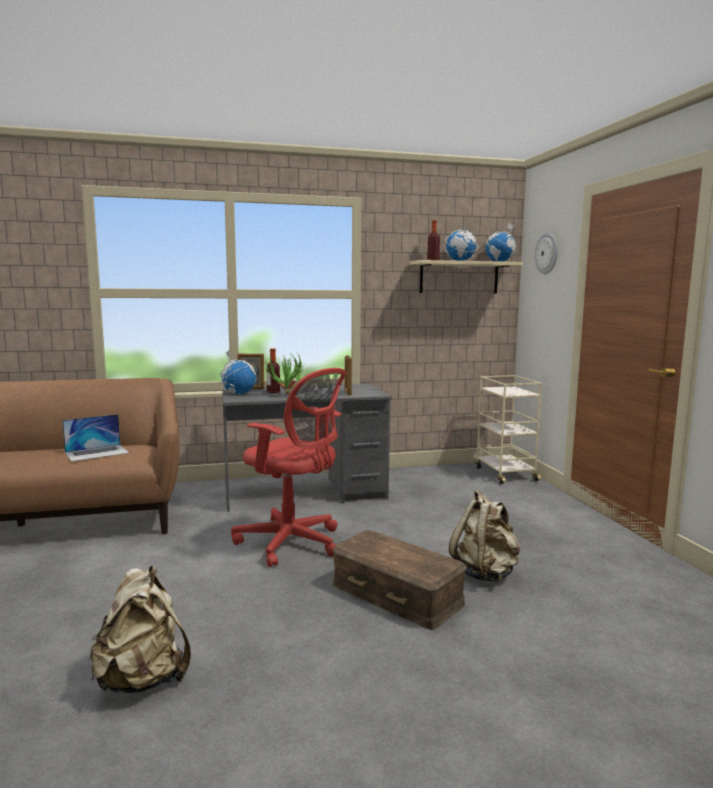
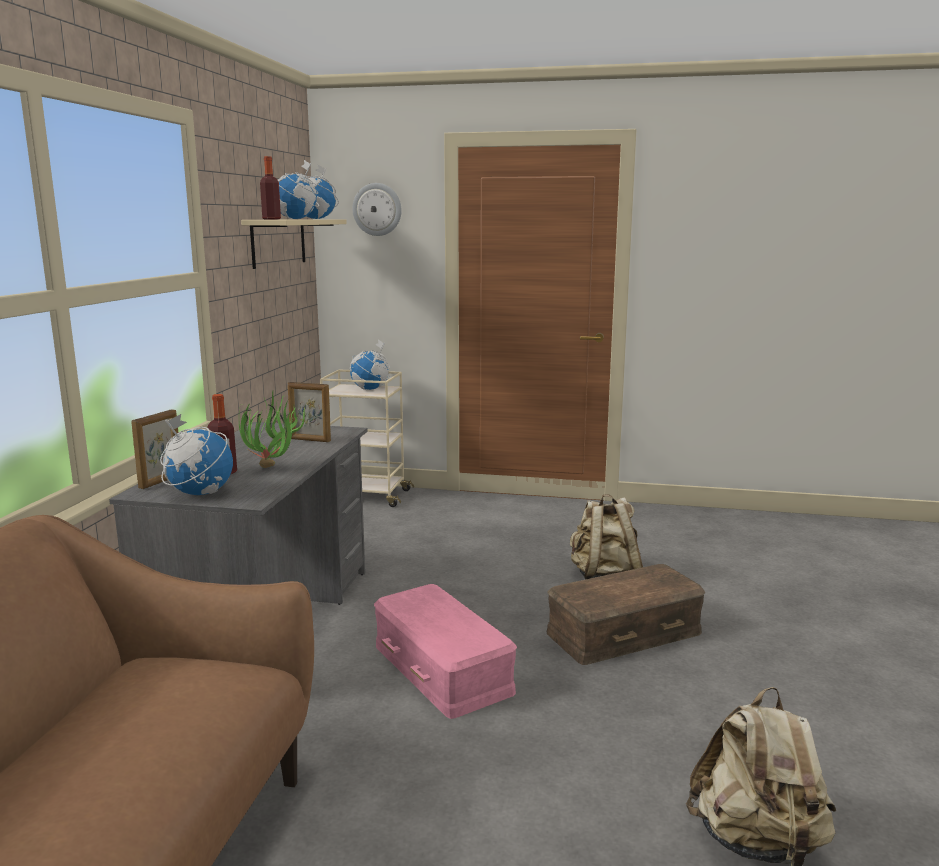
camera: 65 degrees left, 5 degrees up
laptop [62,414,129,462] -> none
red office chair [231,368,346,567] -> pink storage box [374,584,517,719]
none -> globe [350,339,390,390]

